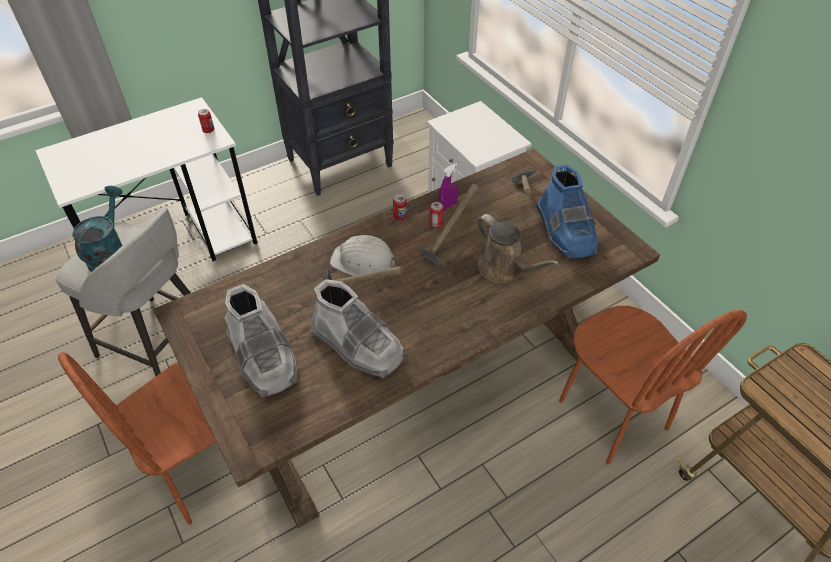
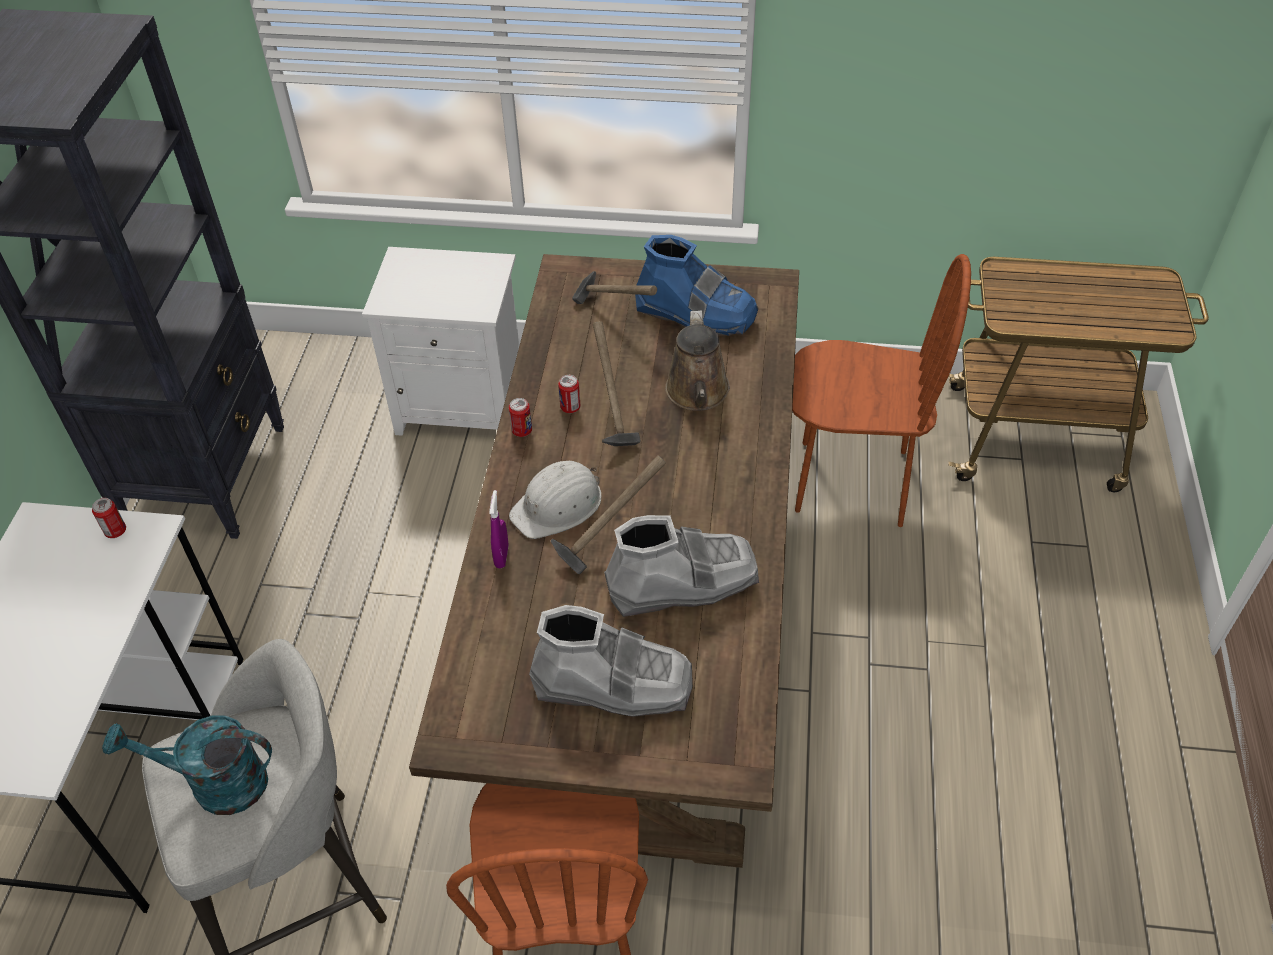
camera: 50 degrees left, 0 degrees up
turquoise watering can [72,186,123,272] -> turquoise watering can turned 45 degrees counterclockwise [102,715,272,815]
purple spray bottle [439,163,458,210] -> purple spray bottle moved to [489,490,509,568]
brown watering can [477,214,560,283] -> brown watering can turned 90 degrees clockwise [665,310,730,411]

